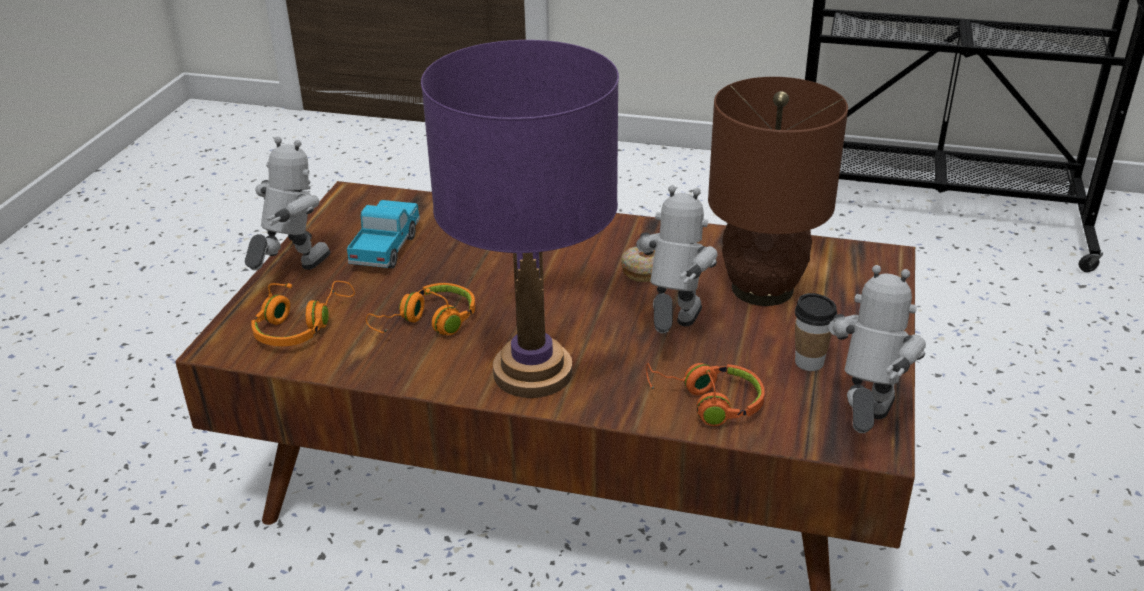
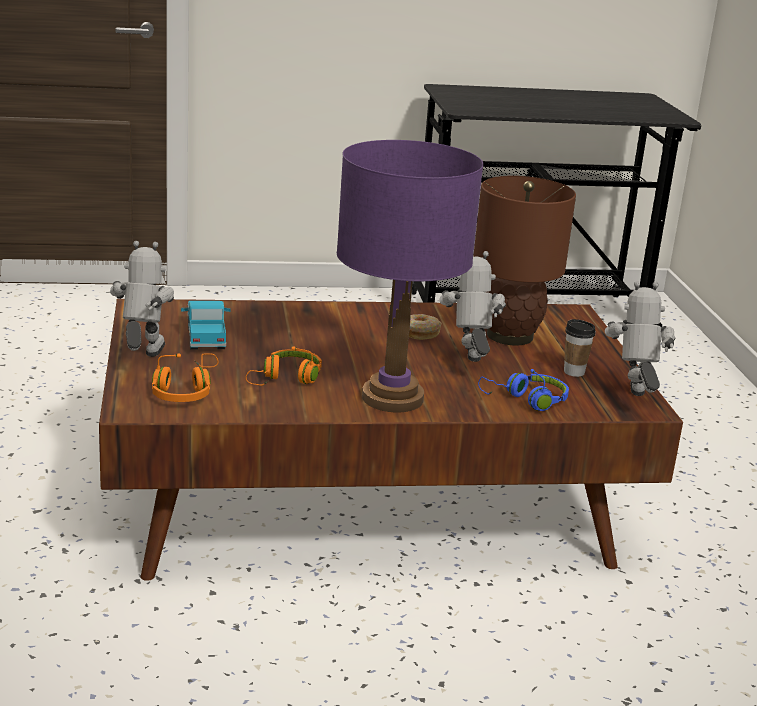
camera: 25 degrees left, 10 degrees down
orange headphones [646,363,765,426] -> blue headphones [478,369,569,411]

